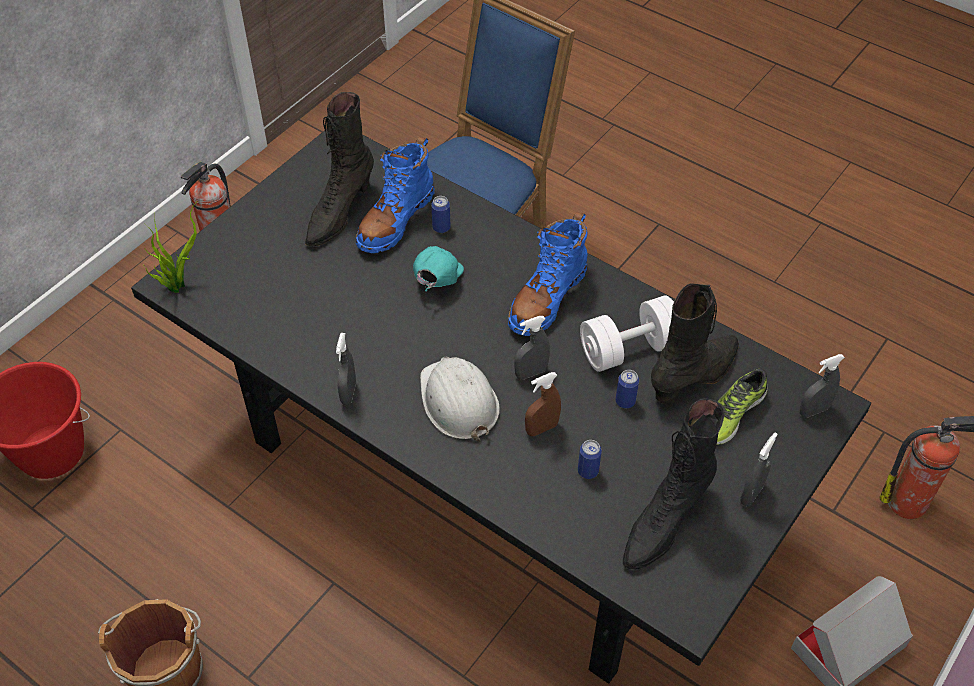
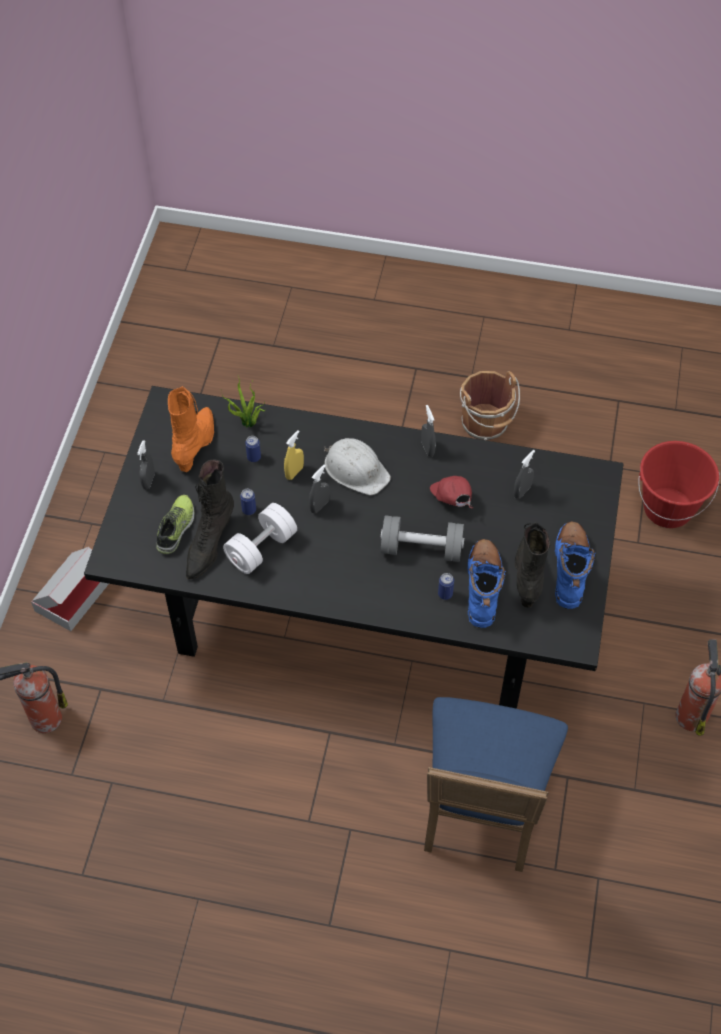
camera: 155 degrees right, 5 degrees up
potted plant [145,203,197,293] -> potted plant moved to [221,377,265,427]
turquoise cap [413,246,464,292] -> grey dumbbell [380,515,464,562]
blue boot [508,212,588,336] -> blue boot moved to [555,521,596,609]
brown spray bottle [525,372,561,436] -> yellow spray bottle [284,430,304,480]
black boot [623,398,725,569] -> orange boot [168,386,214,472]
grey spray bottle [800,354,845,417] -> grey spray bottle moved to [513,450,535,499]
none -> red cap [430,476,473,509]

